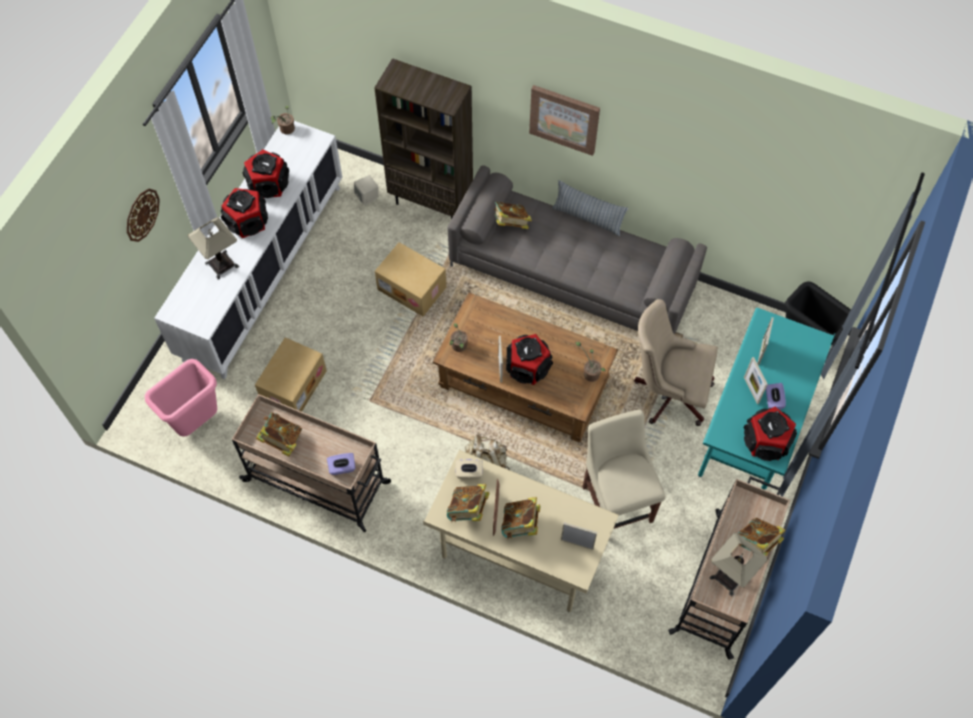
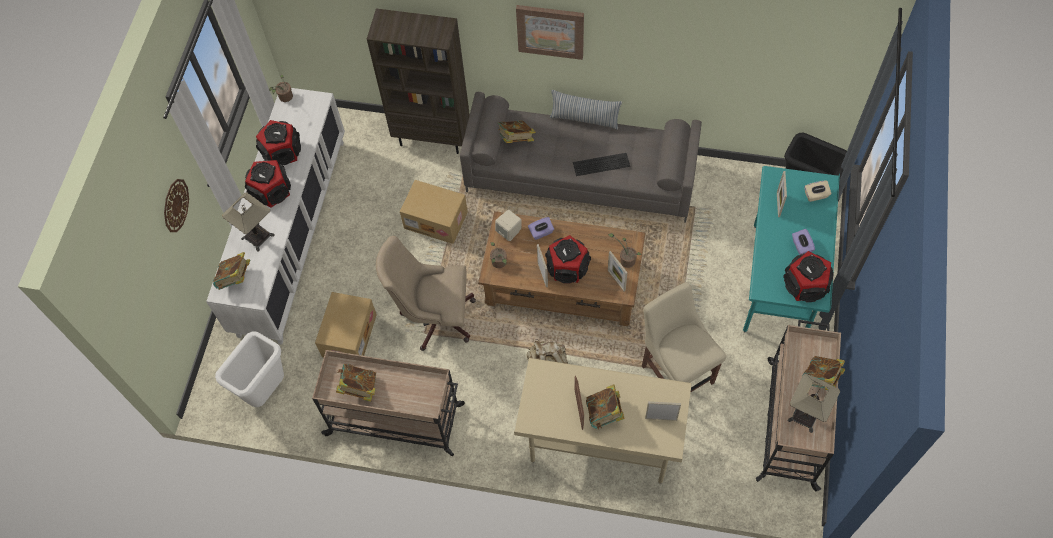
camera: 10 degrees left, 0 degrees up
pink trash can [145,359,217,437] -> white trash can [215,332,284,407]
purple tissue box [327,453,356,475] -> purple tissue box moved to [528,217,554,240]
beige speaker [354,175,378,205] -> beige speaker moved to [495,210,522,241]
book [447,484,490,522] -> book moved to [213,252,250,290]
beige tissue box [455,459,483,479] -> beige tissue box moved to [804,181,831,202]
beige office chair [634,299,718,426] -> beige office chair moved to [376,236,476,351]
picture frame [744,357,768,404] -> picture frame moved to [608,251,628,292]
none -> keyboard [573,153,630,176]

